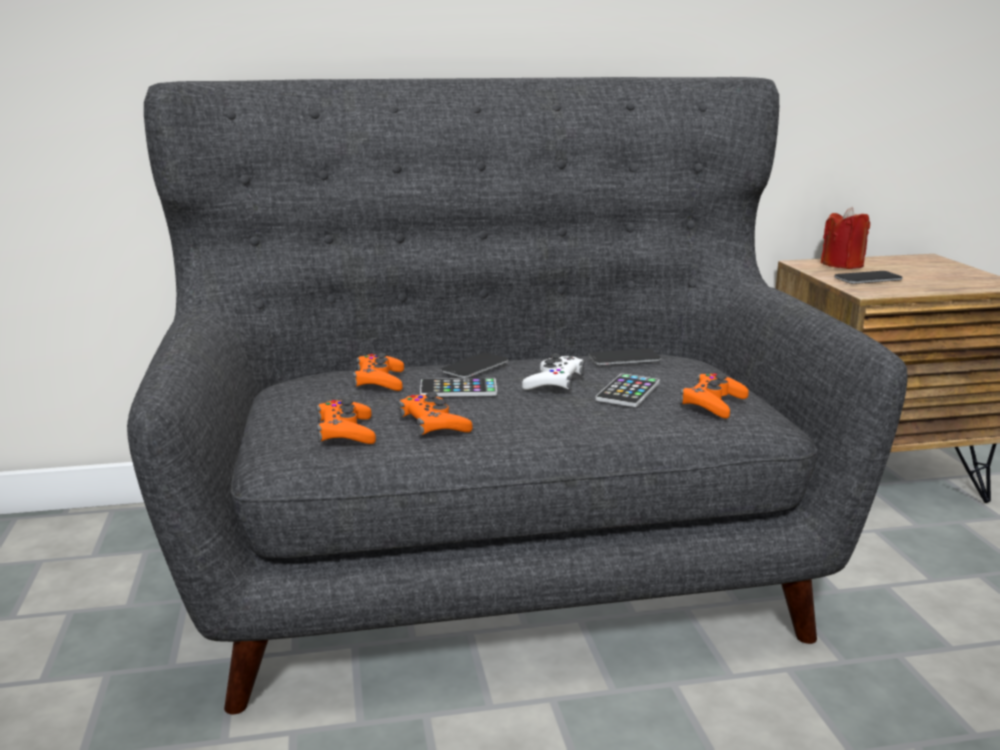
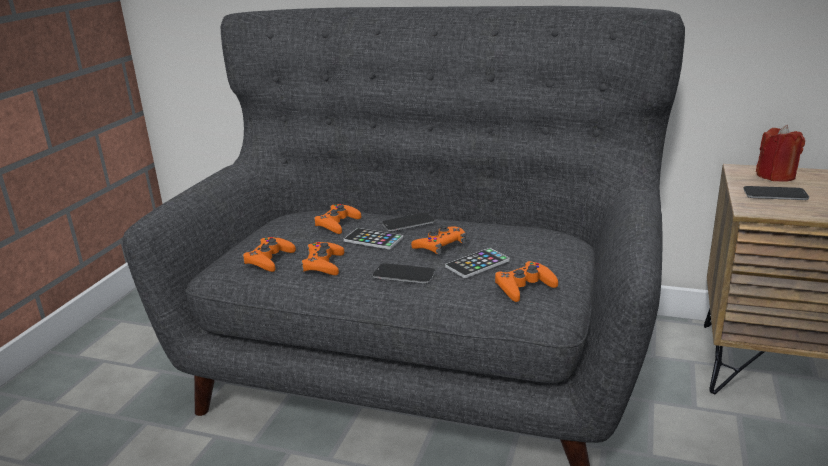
camera: 30 degrees right, 5 degrees up
white game controller [522,353,585,390] -> orange game controller [411,225,466,255]
phone [588,349,661,366] -> phone moved to [373,263,435,284]

